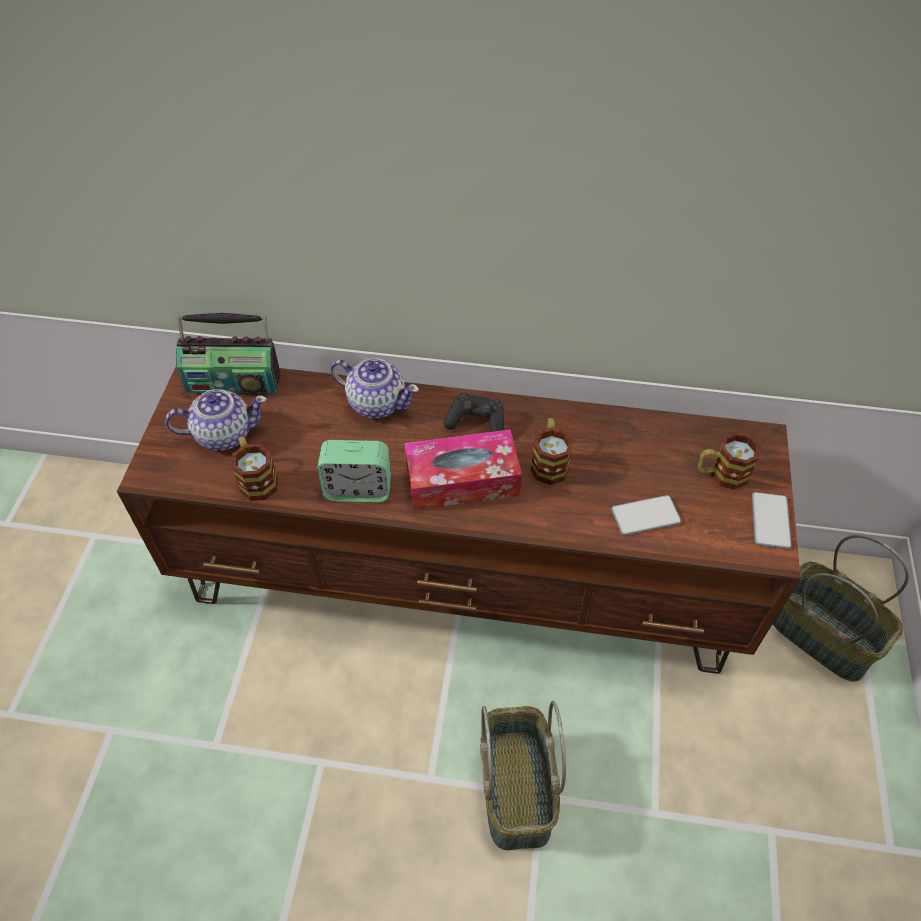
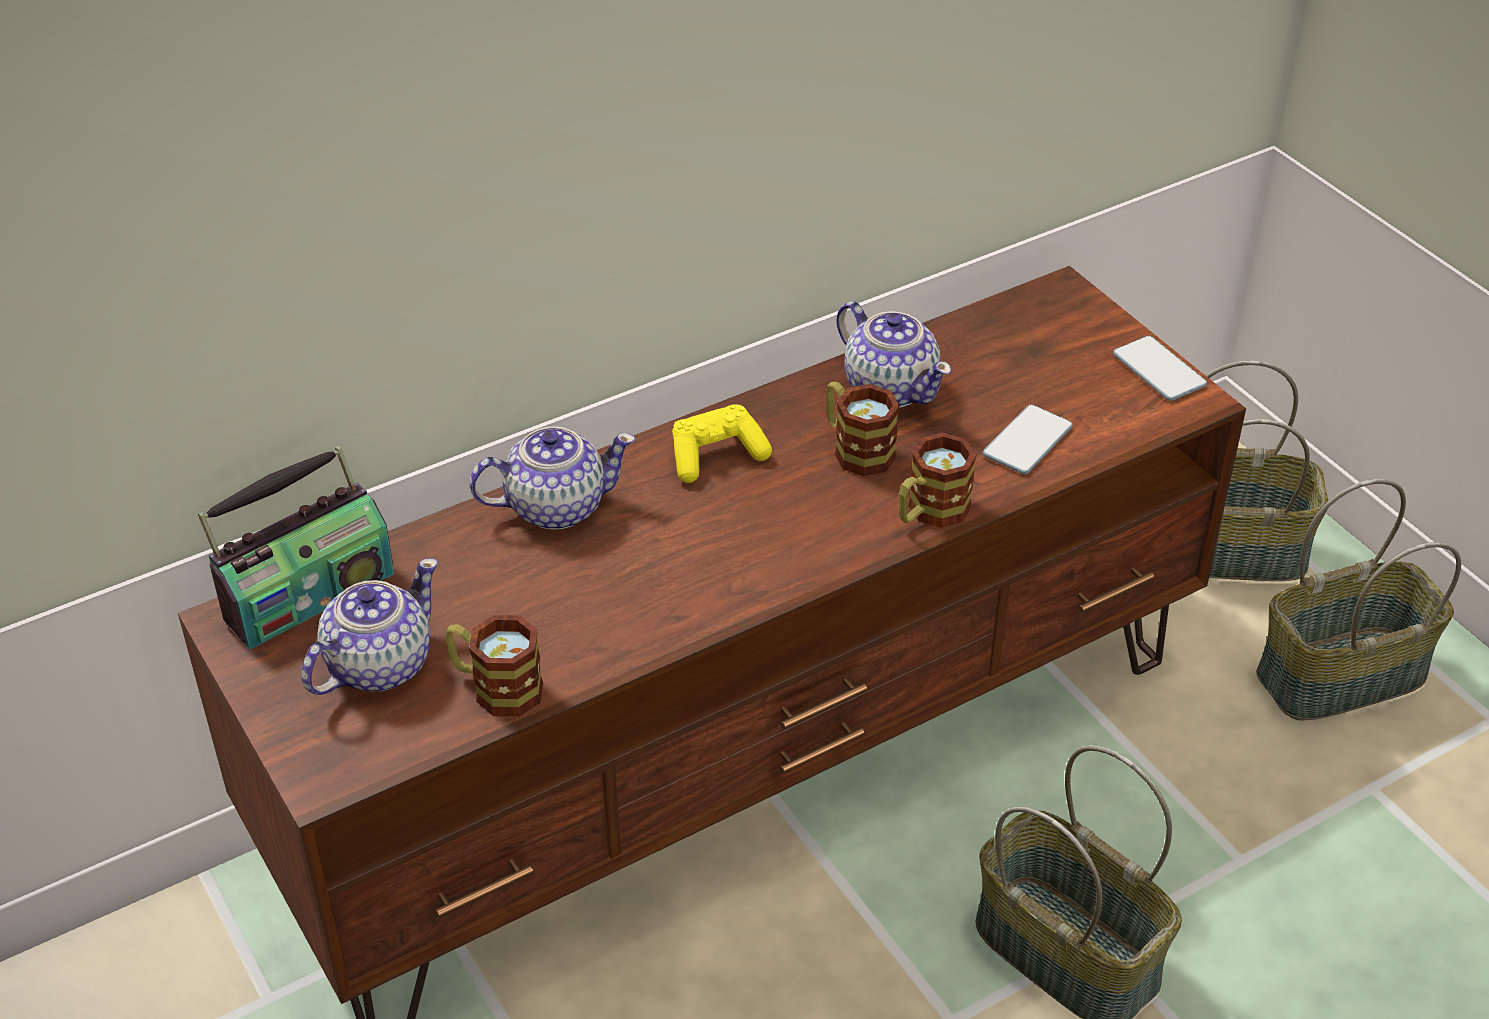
camera: 40 degrees left, 10 degrees down
alarm clock [317,440,391,502] -> none
tissue box [404,430,522,511] -> none
black game controller [444,393,504,432] -> yellow game controller [672,404,772,483]
mug [698,432,761,490] -> mug moved to [899,432,977,528]
none -> teapot [837,301,951,408]
none -> basket [1256,479,1461,721]

